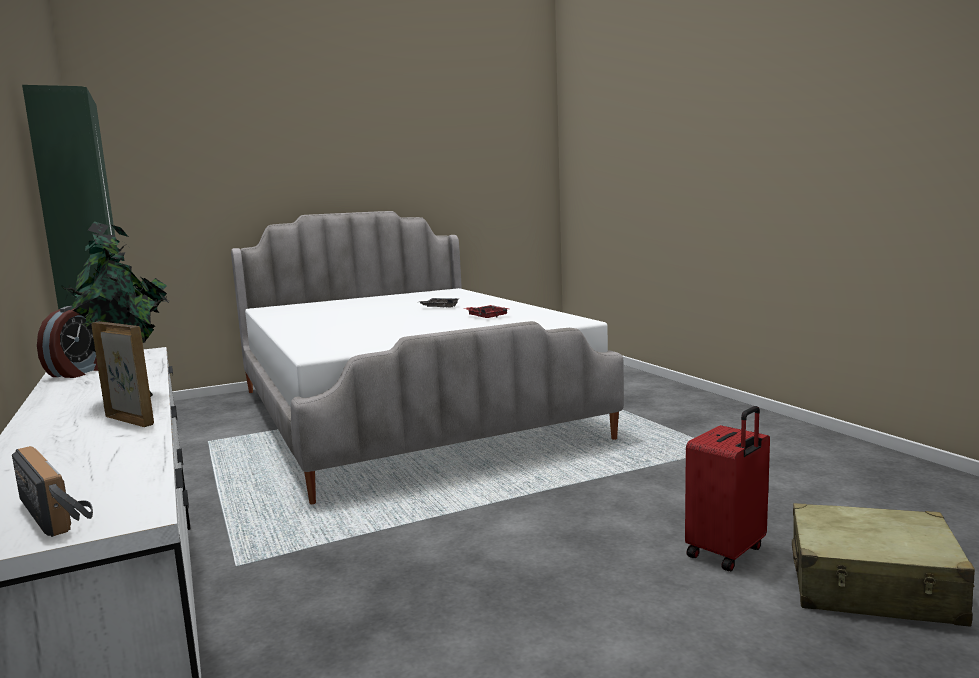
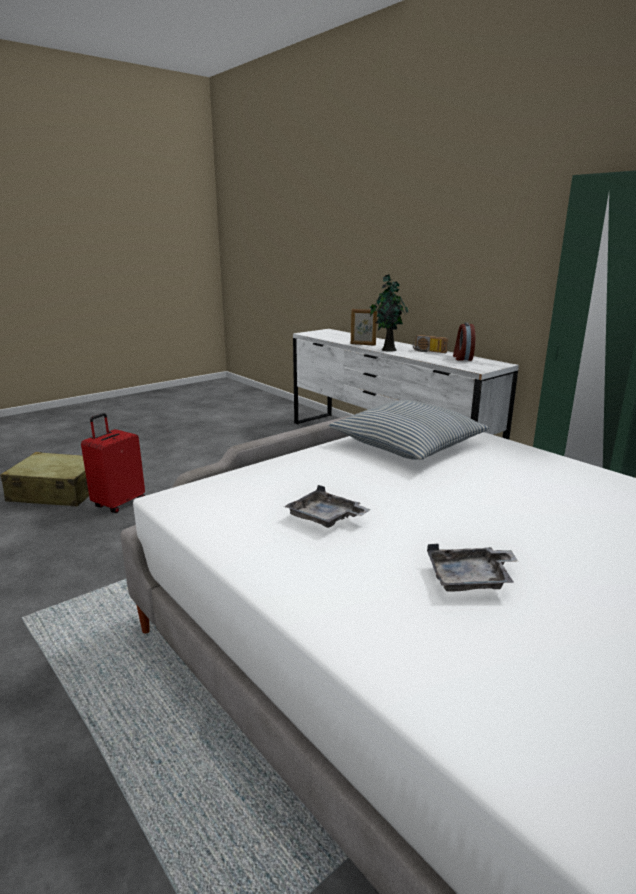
camera: 165 degrees right, 10 degrees up
radio [12,446,93,537] -> radio moved to [413,335,448,353]
red tray [466,305,509,318] -> grey tray [284,485,371,528]
none -> pillow [329,400,489,460]

